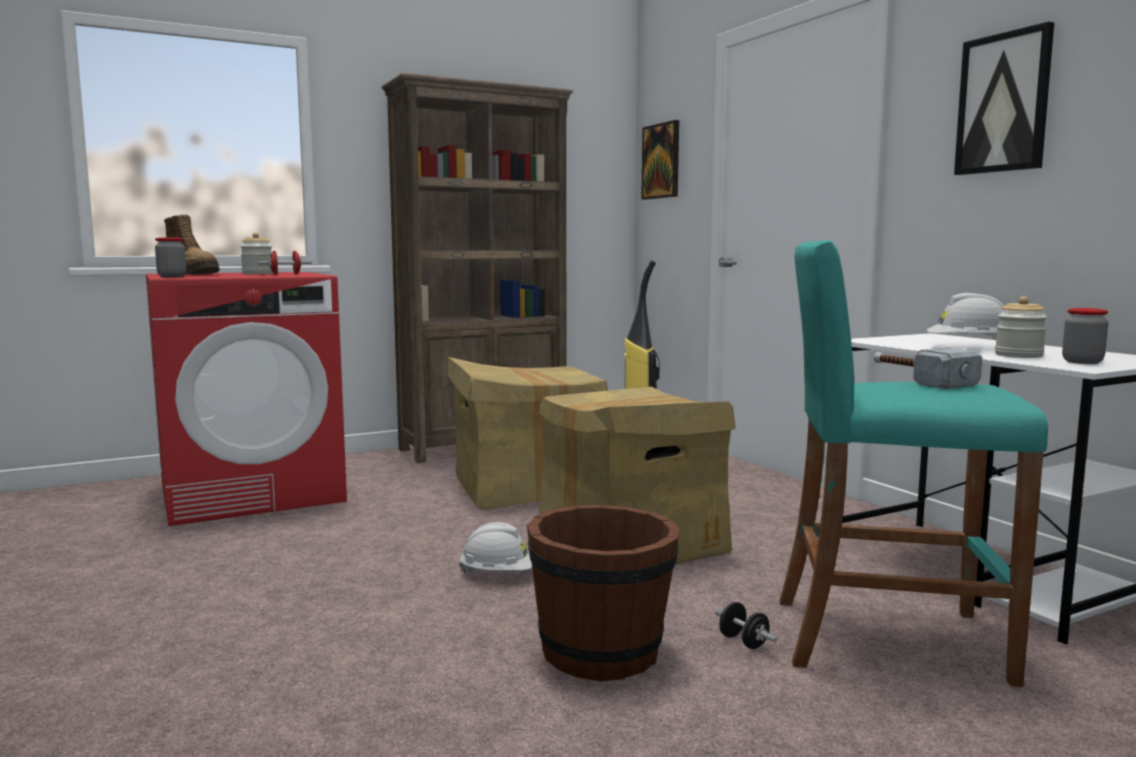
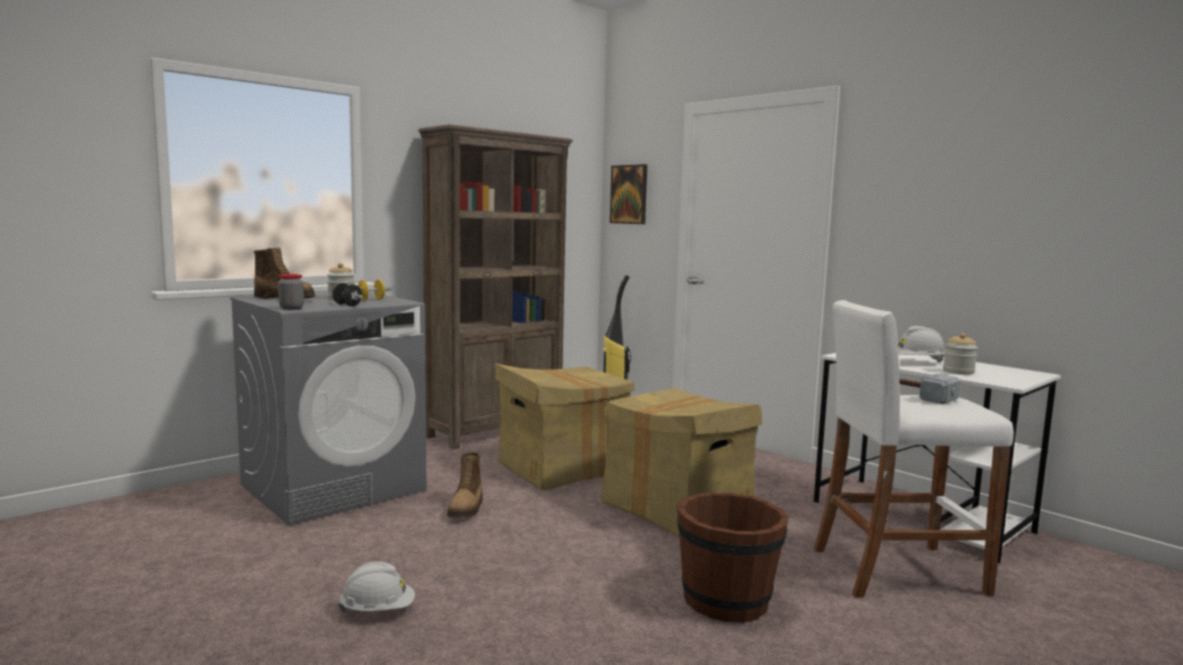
camera: 15 degrees left, 0 degrees up
red washing machine [146,272,347,526] -> grey washing machine [230,292,427,526]
red dumbbell [258,251,312,275] -> yellow dumbbell [358,279,392,300]
white hard hat [459,522,532,573] -> white hard hat moved to [338,562,415,613]
black dumbbell [714,602,777,649] -> black dumbbell moved to [332,283,363,306]
turquoise stool [779,240,1048,687] -> white stool [813,300,1014,597]
picture [954,22,1054,175] -> none
jar [1062,308,1108,364] -> none
none -> boot [447,452,483,518]

